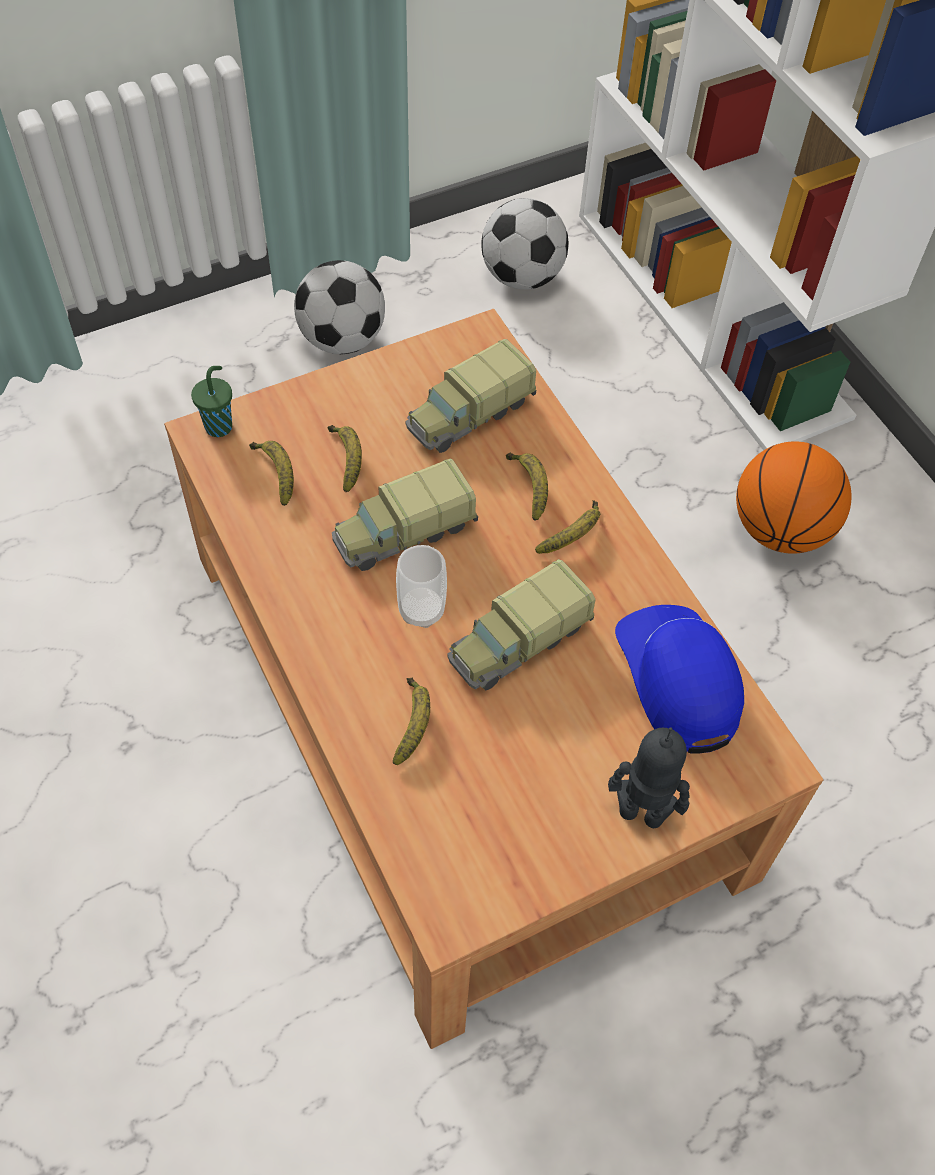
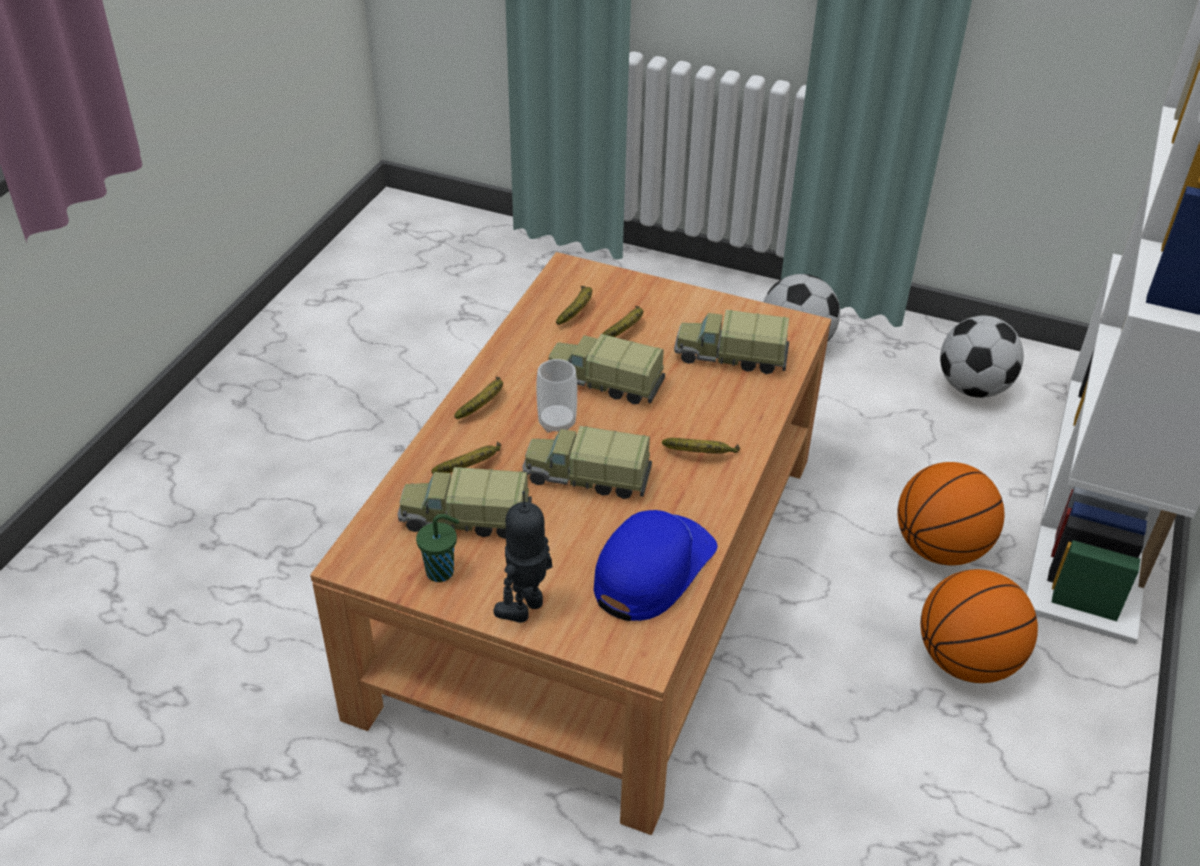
camera: 50 degrees right, 15 degrees down
green cup [191,366,232,437] -> green cup moved to [416,514,459,582]
banana [506,452,548,521] -> banana moved to [454,376,503,419]
toy robot [608,728,690,828] -> toy robot turned 120 degrees counterclockwise [494,491,552,623]
none -> toy truck [398,467,532,539]
none -> basketball [897,462,1004,566]

